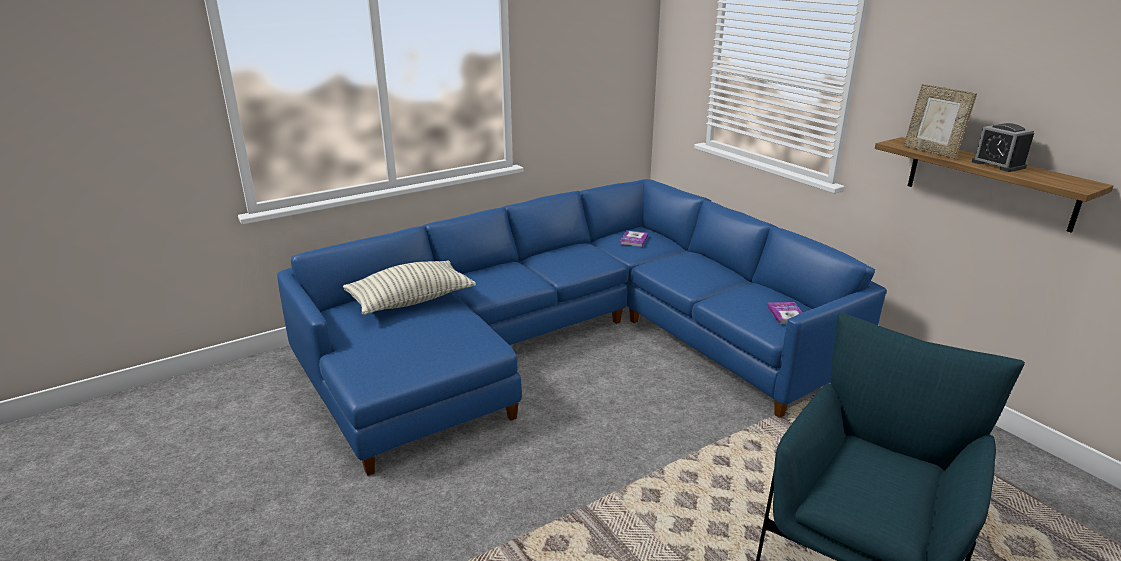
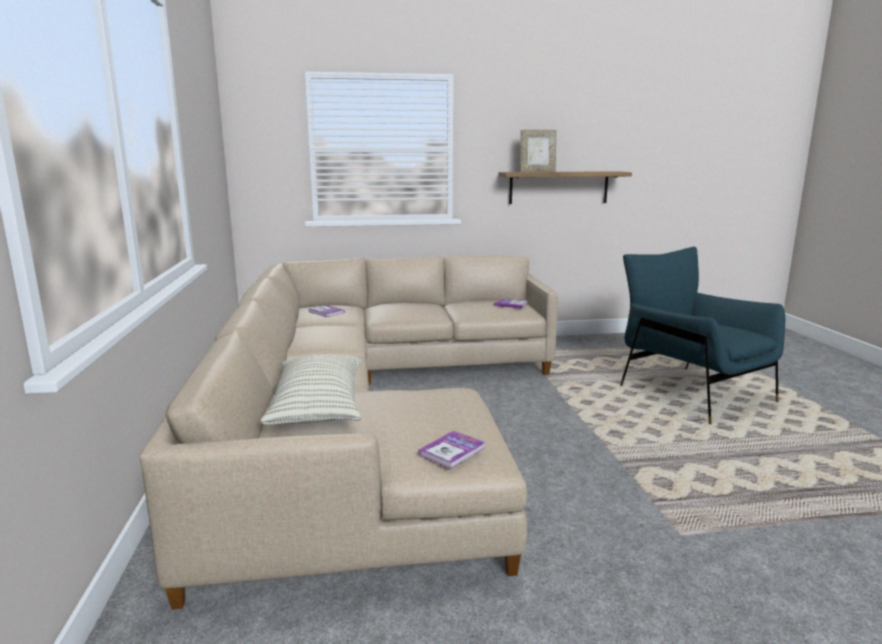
camera: 65 degrees left, 10 degrees down
blue sofa [277,179,887,476] -> beige sofa [140,255,558,610]
alarm clock [972,123,1034,172] -> none
none -> book [418,431,486,469]

